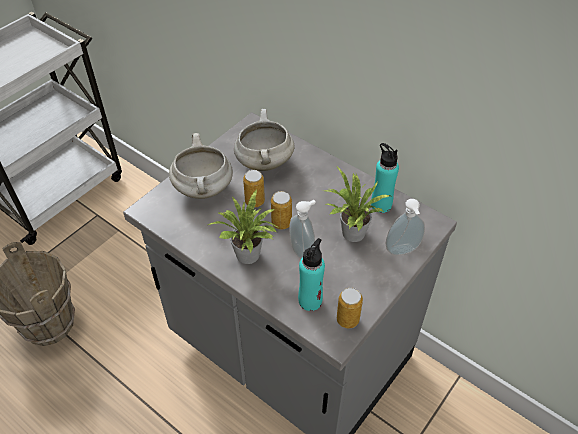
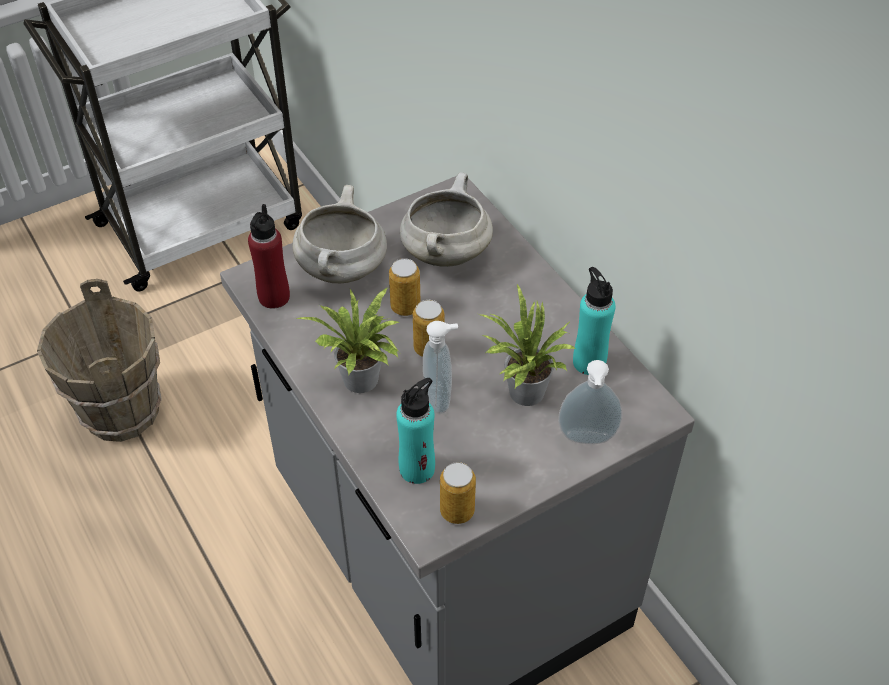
camera: 20 degrees right, 0 degrees up
none -> red bottle [248,204,290,309]

